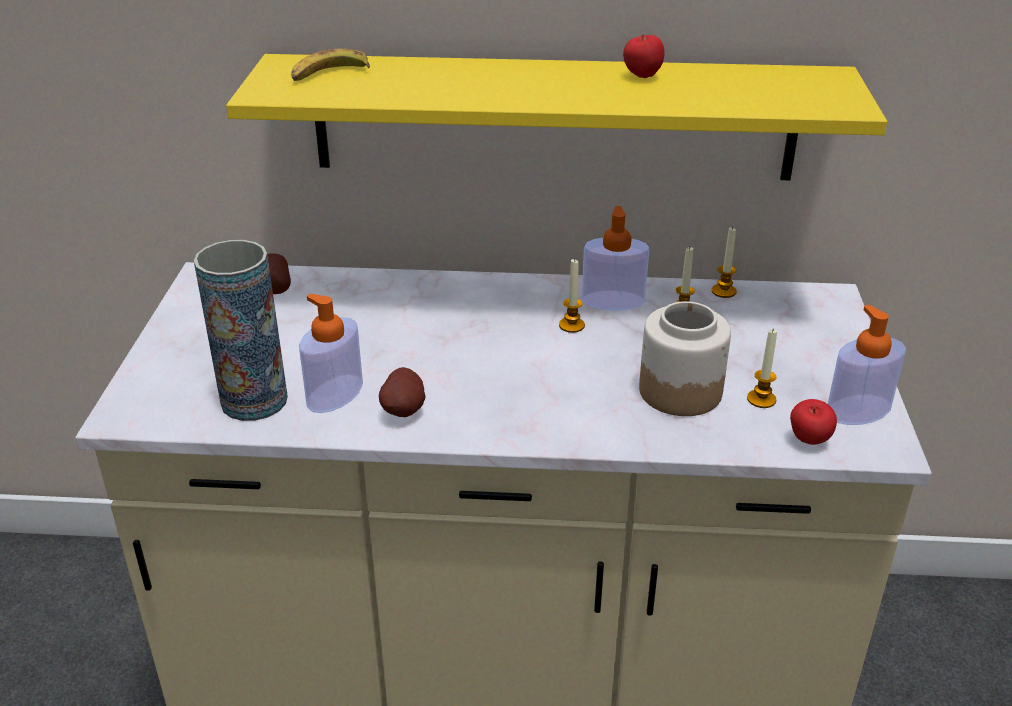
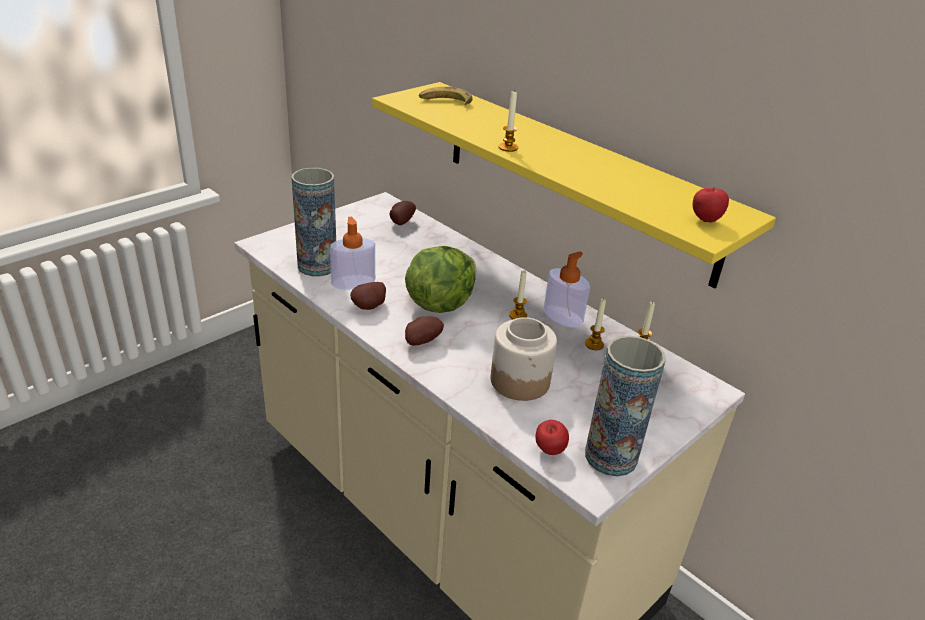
camera: 40 degrees right, 0 degrees up
apple [623,34,665,78] -> apple moved to [693,187,729,223]
candle [747,328,777,408] -> candle moved to [499,91,518,152]
soap dispenser [828,305,906,425] -> vase [585,336,666,476]
none -> lettuce [405,246,476,313]
none -> potato [405,316,444,346]

